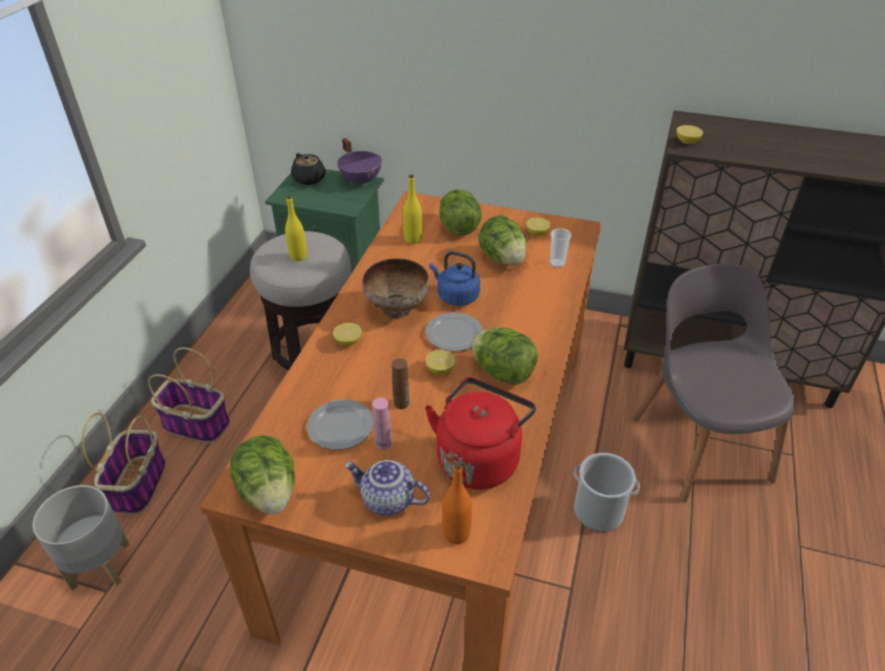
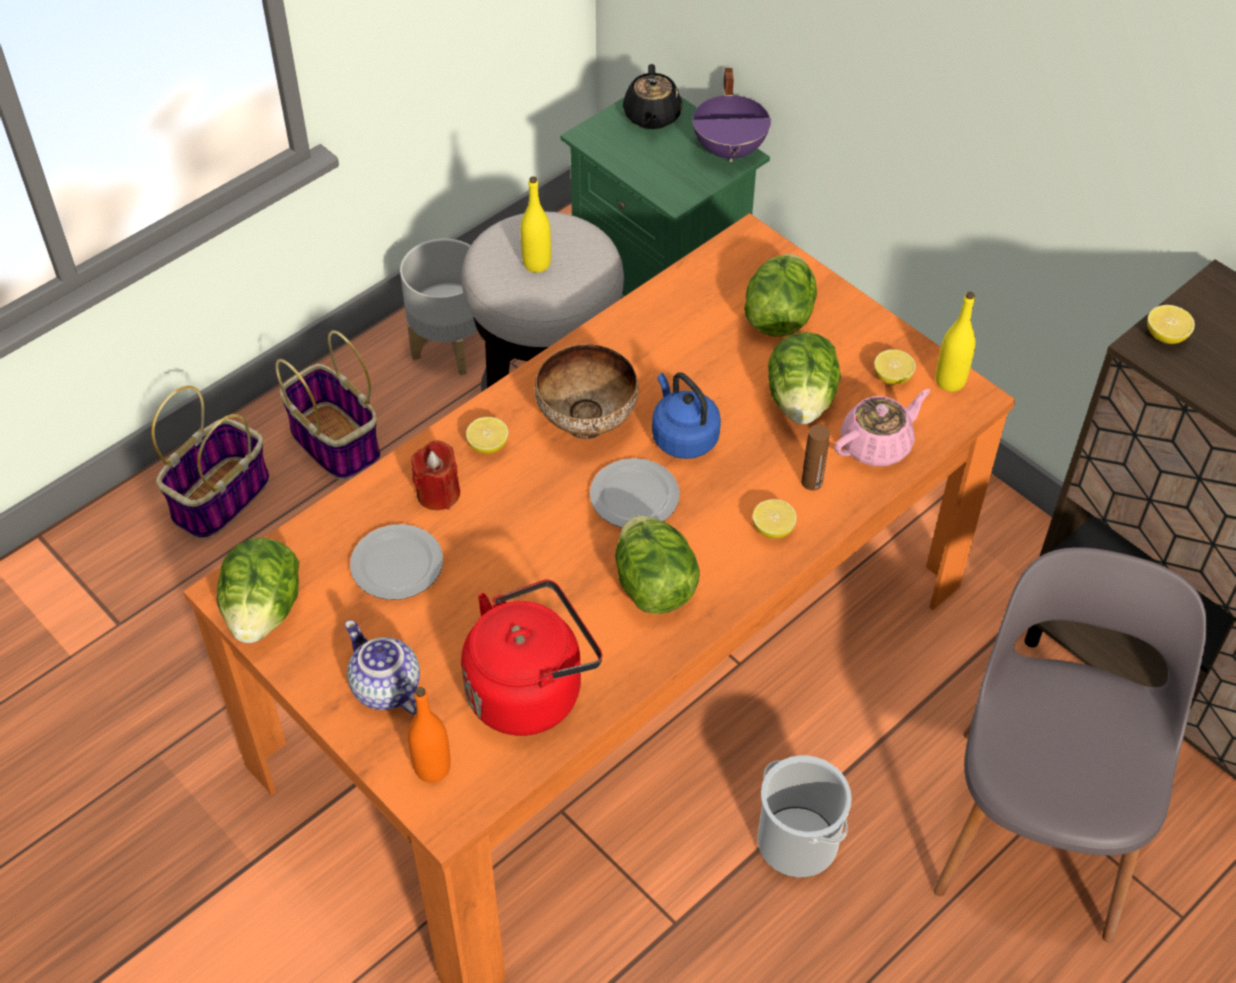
camera: 30 degrees right, 10 degrees up
grey planter [32,485,130,591] -> grey planter moved to [400,239,484,375]
pink bottle [372,398,392,450] -> none
brown bottle [392,358,409,409] -> brown bottle moved to [801,424,830,490]
yellow bottle [403,175,422,244] -> yellow bottle moved to [936,292,976,392]
lemon [425,350,455,375] -> lemon moved to [753,499,797,539]
cup [550,228,571,268] -> pink teapot [834,389,930,466]
none -> red candle [411,441,460,510]

